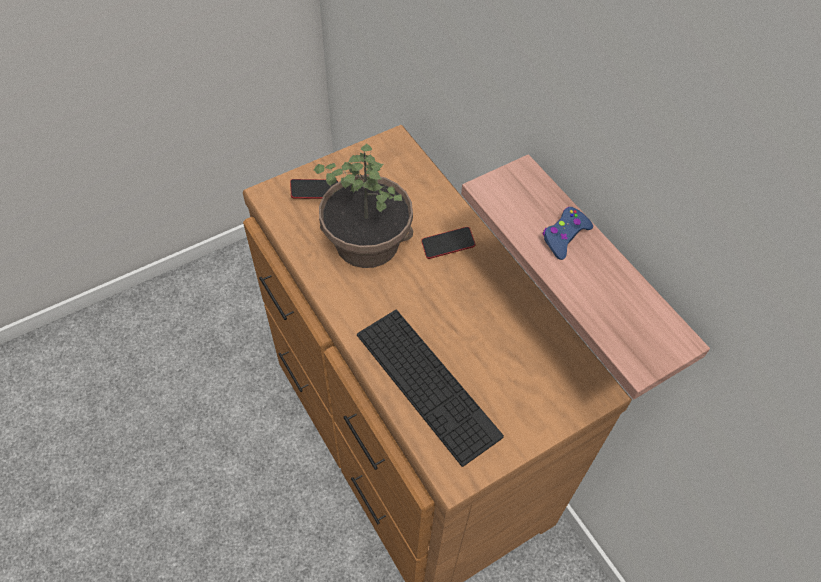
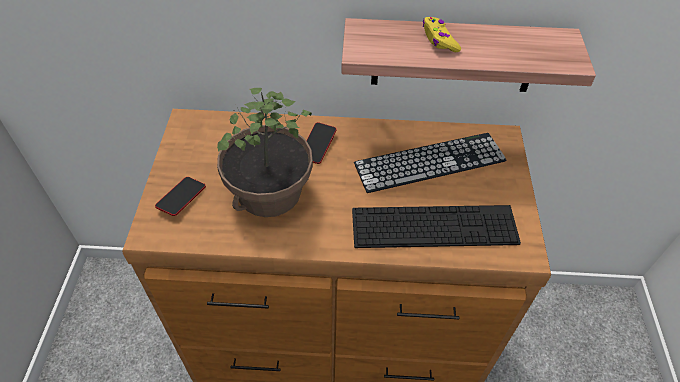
camera: 55 degrees left, 5 degrees down
blue game controller [543,207,593,260] -> yellow game controller [423,17,461,53]
none -> keyboard [354,133,507,193]

